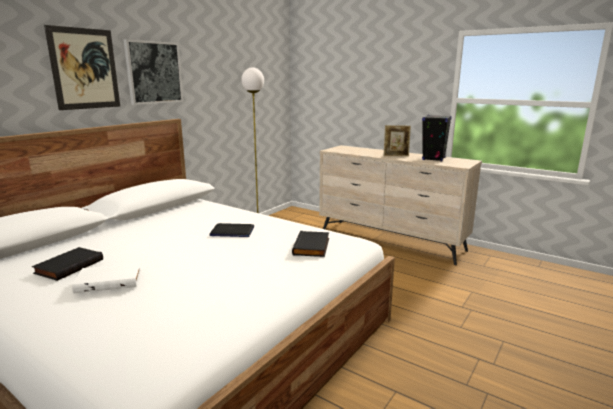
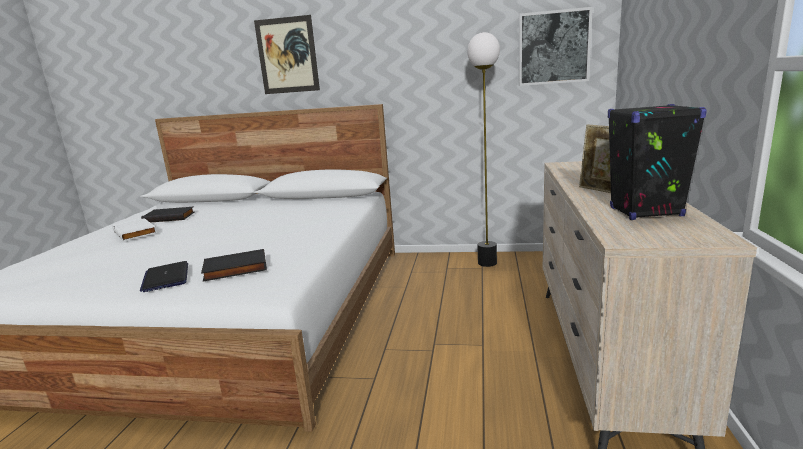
camera: 65 degrees right, 0 degrees up
picture [123,39,183,105] -> picture moved to [519,7,593,86]
laptop [210,223,254,237] -> laptop moved to [140,261,188,292]

